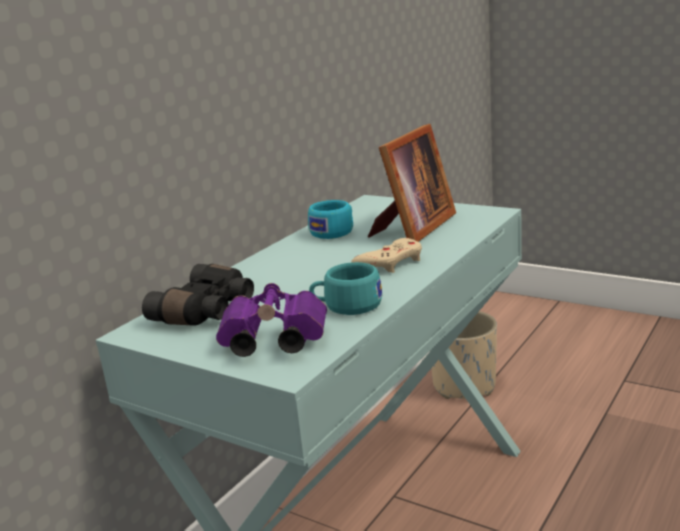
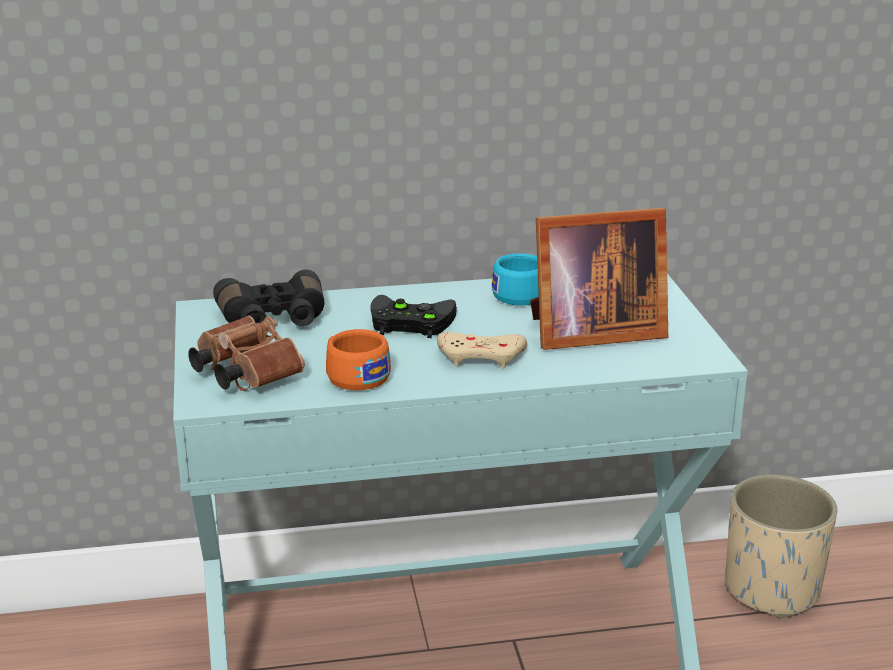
camera: 45 degrees right, 5 degrees up
purple binoculars [216,283,327,357] -> brown binoculars [188,315,305,391]
turquoise cup [309,262,382,315] -> orange cup [326,329,391,390]
none -> black game controller [370,295,457,338]

